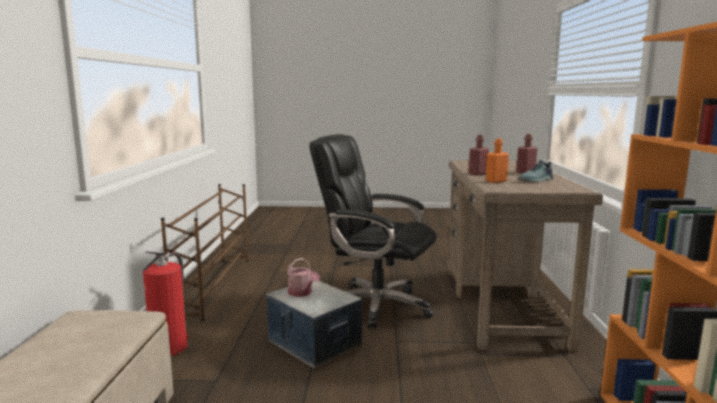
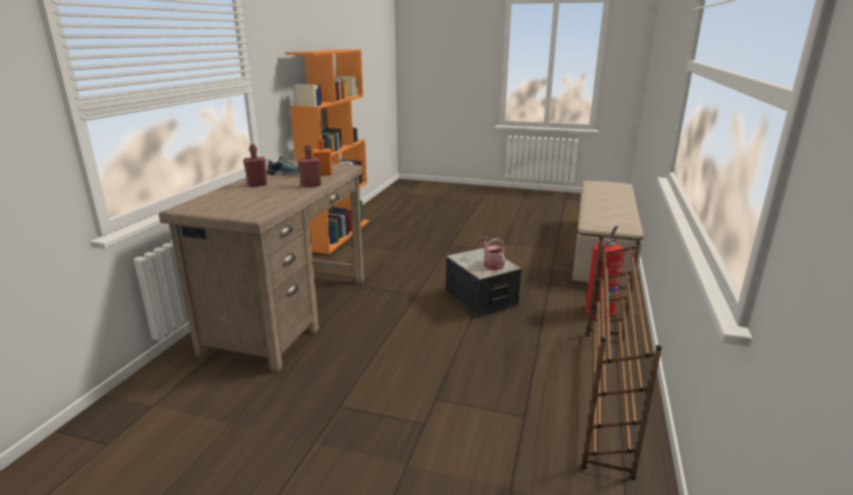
camera: 165 degrees left, 10 degrees up
black office chair [309,134,437,329] -> none

